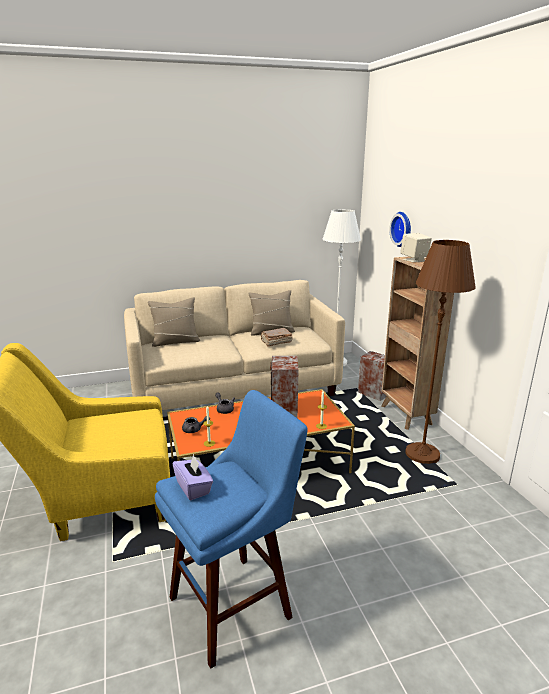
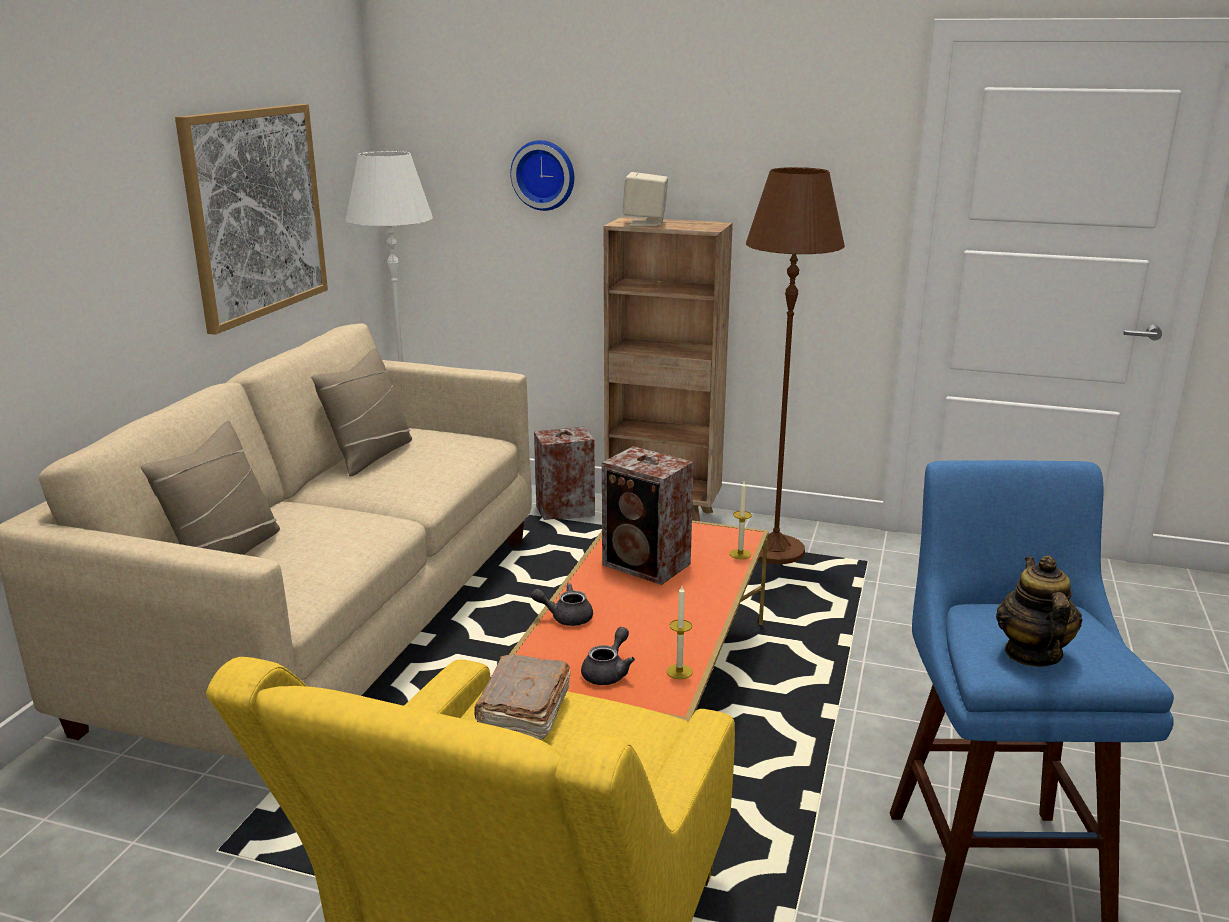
camera: 55 degrees left, 0 degrees up
purple tissue box [173,454,213,500] -> teapot [996,555,1082,667]
brown book [261,328,293,347] -> brown book moved to [475,654,571,740]
none -> picture [175,104,328,335]

